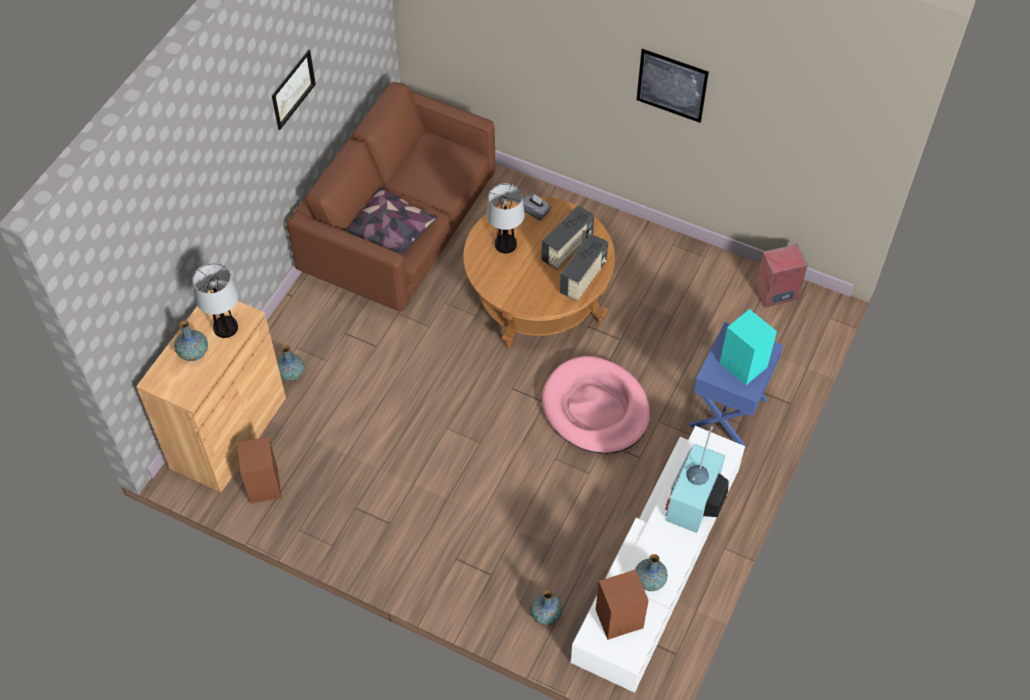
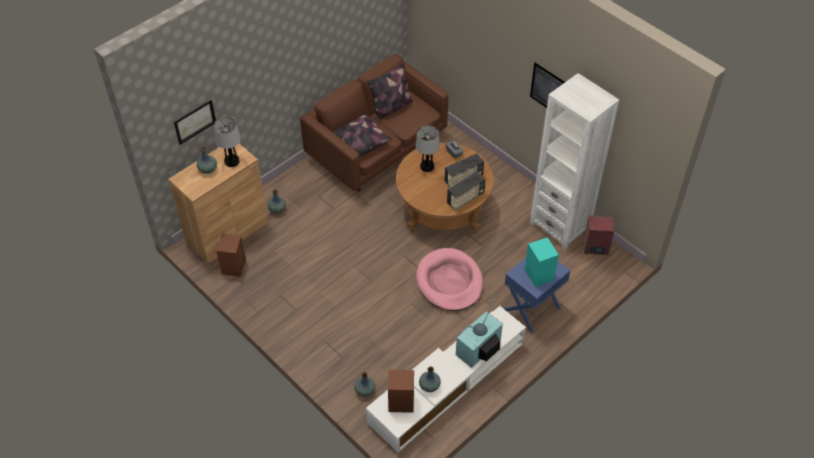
camera: 20 degrees right, 5 degrees down
picture [272,49,316,130] -> picture moved to [174,100,216,145]
none -> pillow [367,63,413,121]
none -> white bookcase [530,73,619,250]

